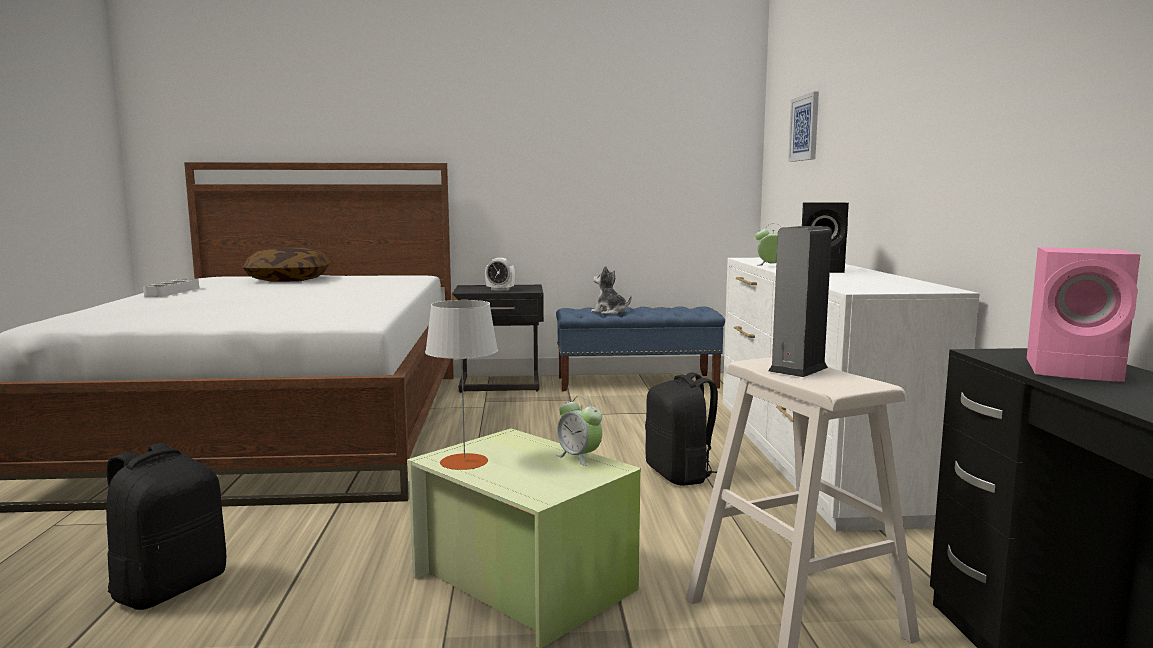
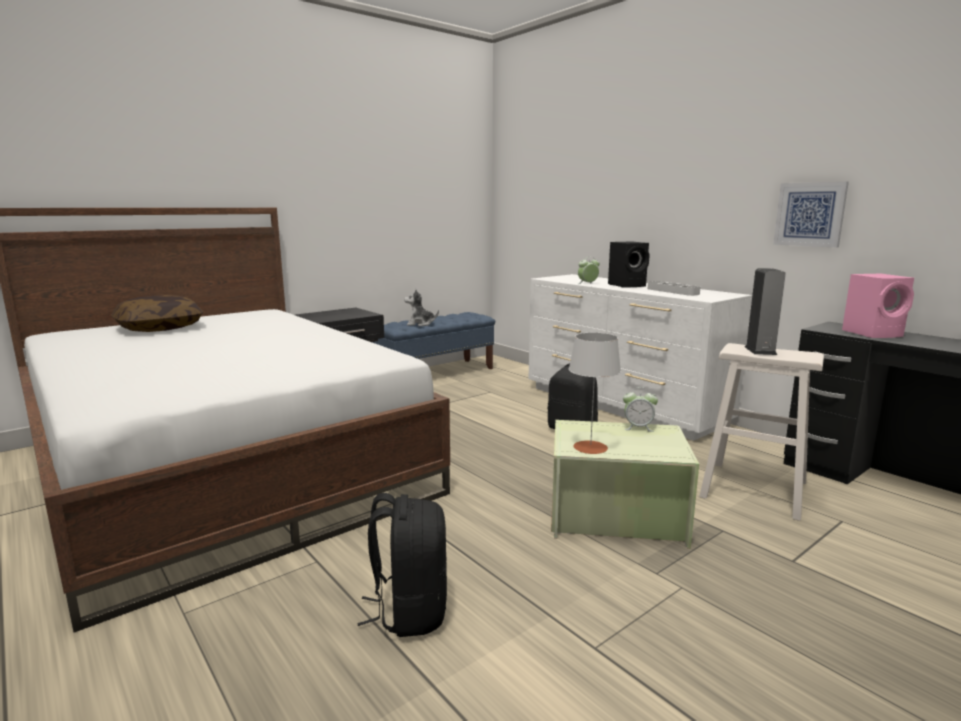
camera: 35 degrees left, 5 degrees up
grey tray [143,279,199,297] -> grey tray moved to [648,281,700,296]
alarm clock [485,258,515,291] -> none
picture [788,92,819,162] -> picture moved to [773,182,849,248]

